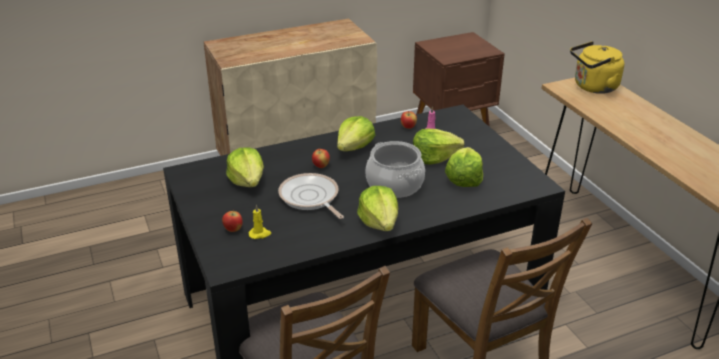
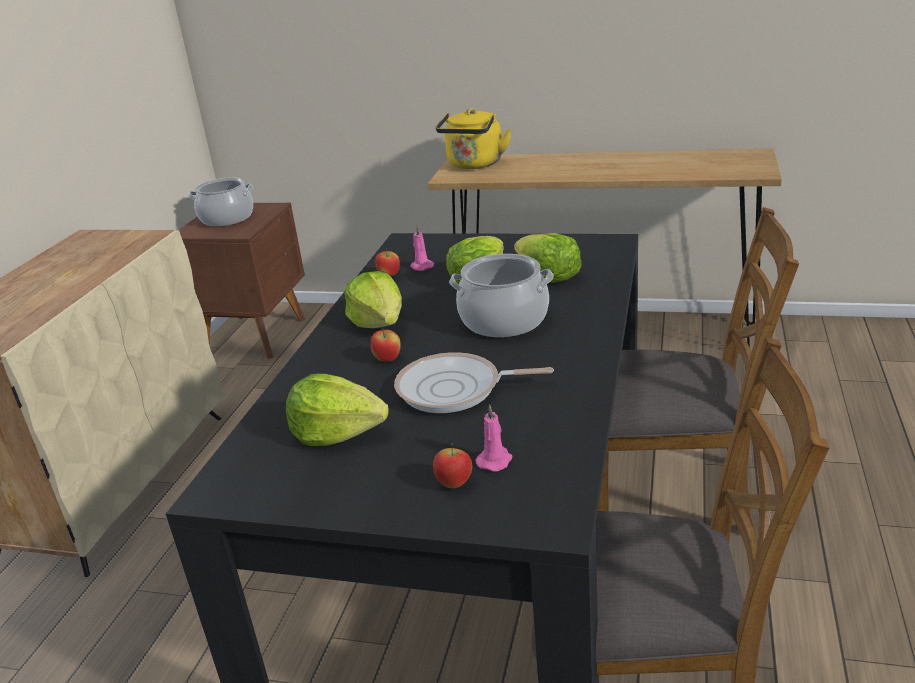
camera: 50 degrees left, 5 degrees down
yellow candle [249,204,271,239] -> pink candle [476,405,512,472]
lettuce [357,186,399,231] -> none
none -> cooking pot [188,177,253,226]

